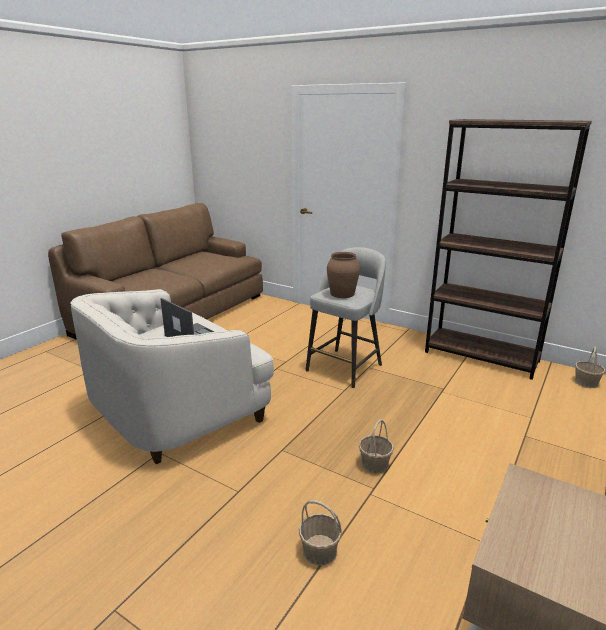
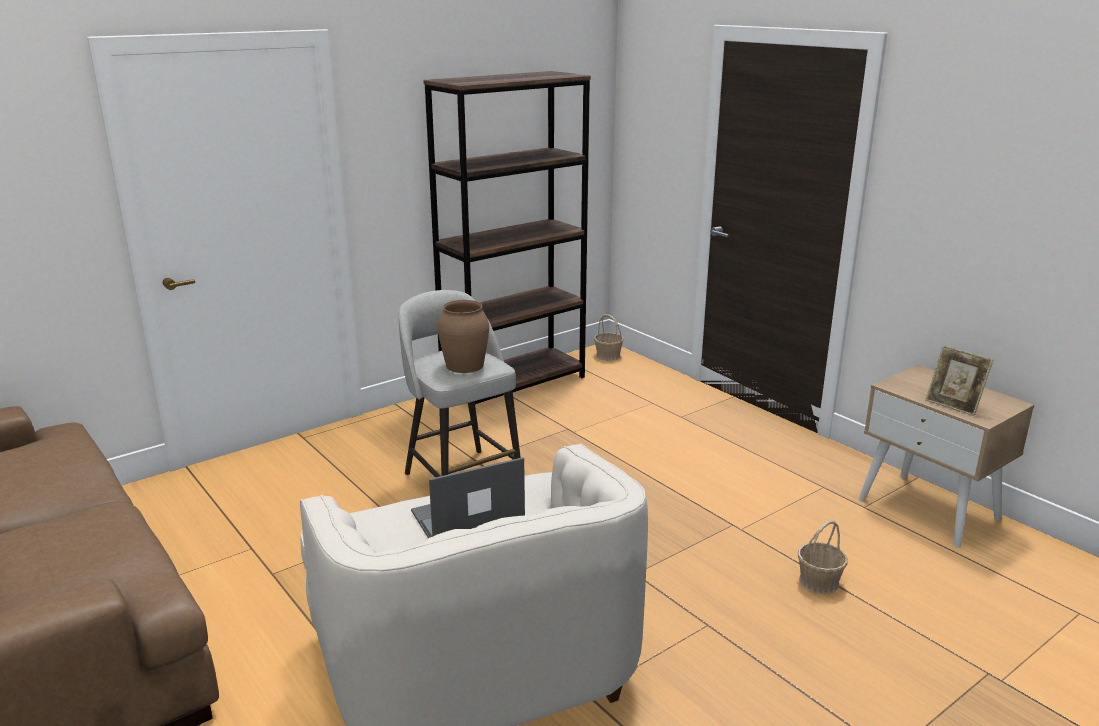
camera: 70 degrees left, 0 degrees up
basket [359,419,394,473] -> none
none -> picture frame [925,345,993,416]

